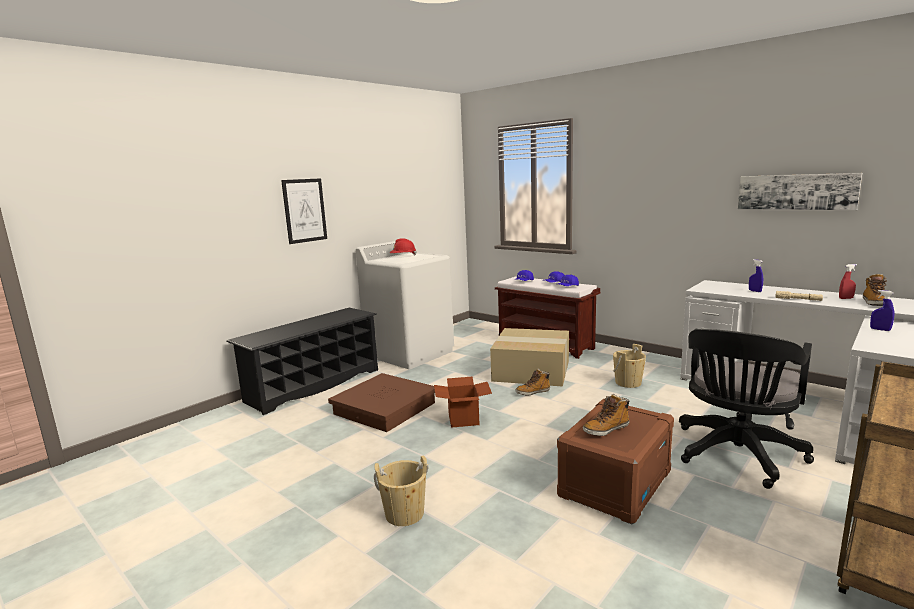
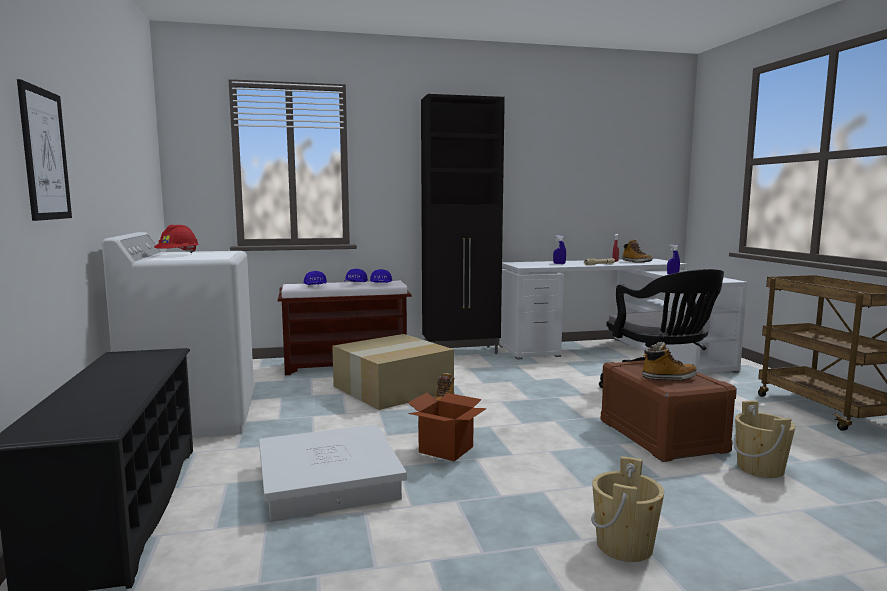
camera: 55 degrees left, 5 degrees down
brown storage box [328,373,435,432] -> white storage box [259,424,407,521]
boot [583,394,630,436] -> boot turned 105 degrees counterclockwise [642,342,697,381]
beige bucket [613,344,646,388] -> beige bucket moved to [734,401,795,478]
picture [738,173,862,210] -> none
none -> black cabinet [421,94,505,354]

